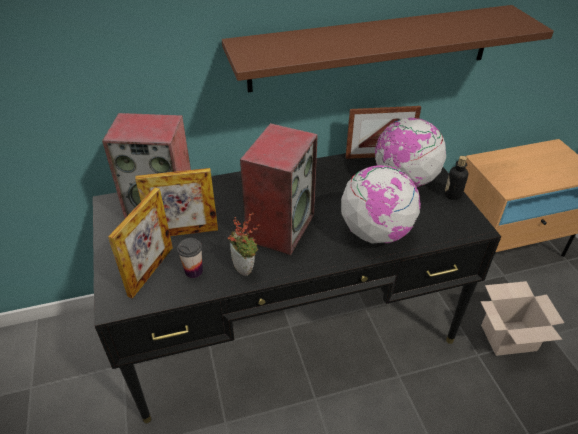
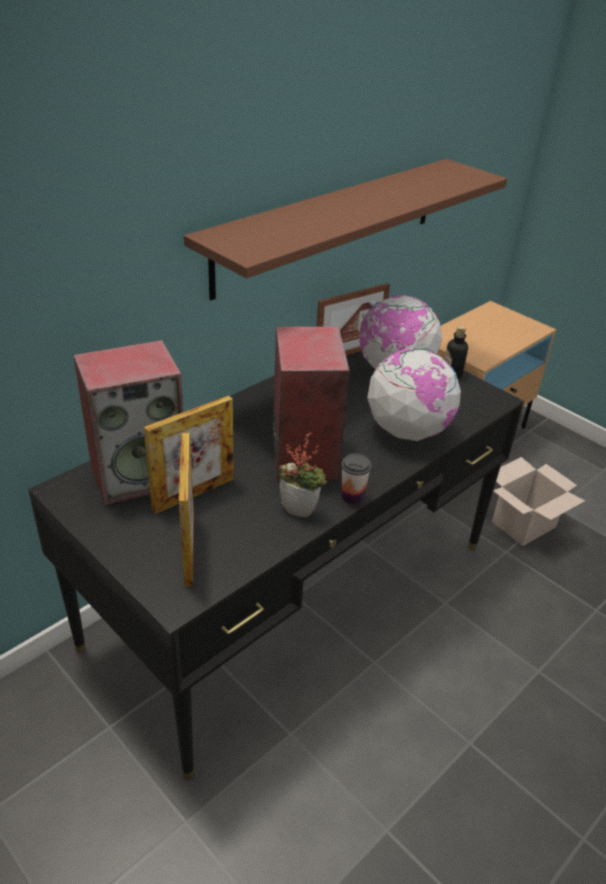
camera: 30 degrees left, 5 degrees down
cup [177,238,203,278] -> cup moved to [341,454,371,505]

